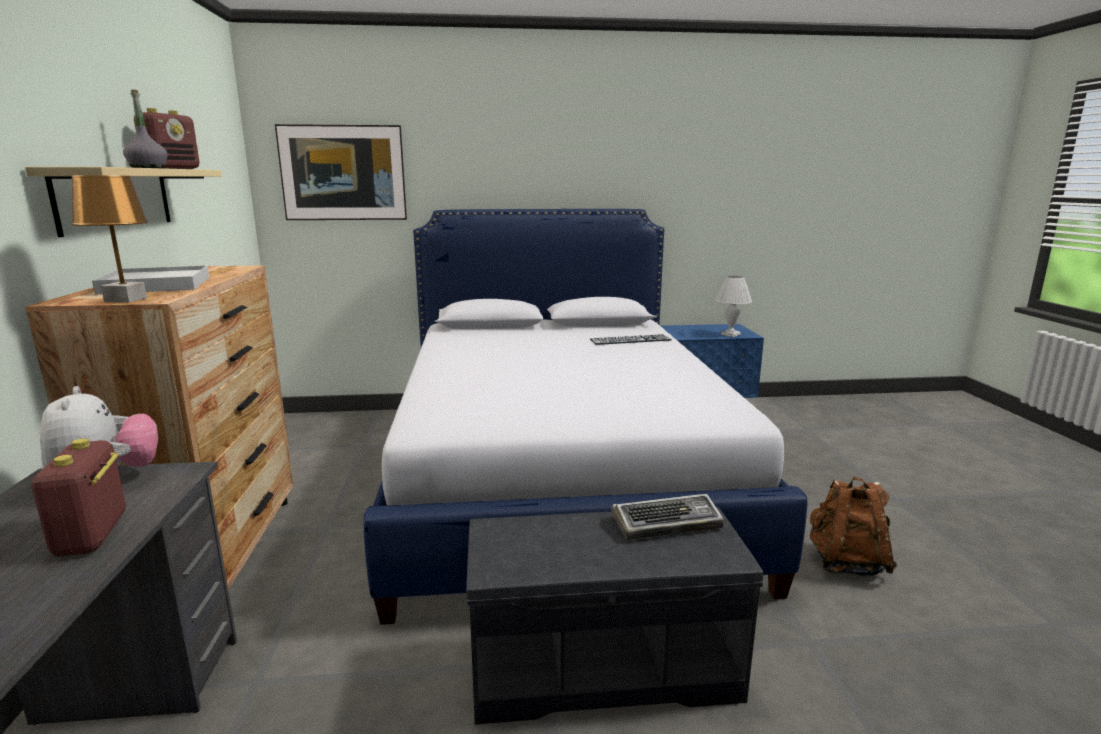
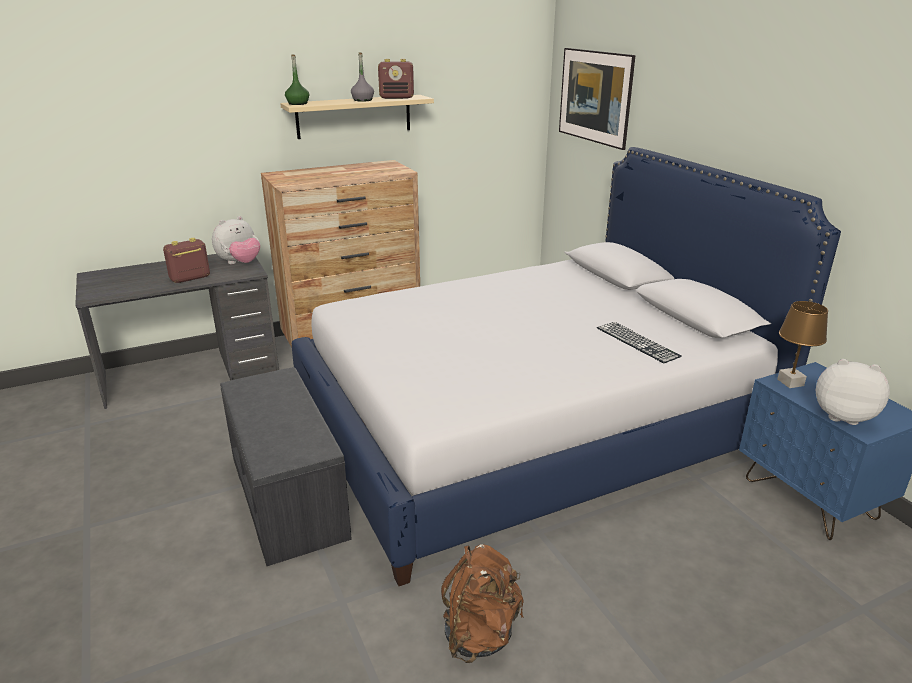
camera: 70 degrees right, 10 degrees up
brown table lamp [72,176,148,303] -> brown table lamp moved to [777,301,828,388]
white tray [92,266,209,294] -> none
keyboard [612,494,724,540] -> none
white table lamp [715,276,752,337] -> plush toy [816,359,890,425]
none -> green bottle [285,54,309,105]

